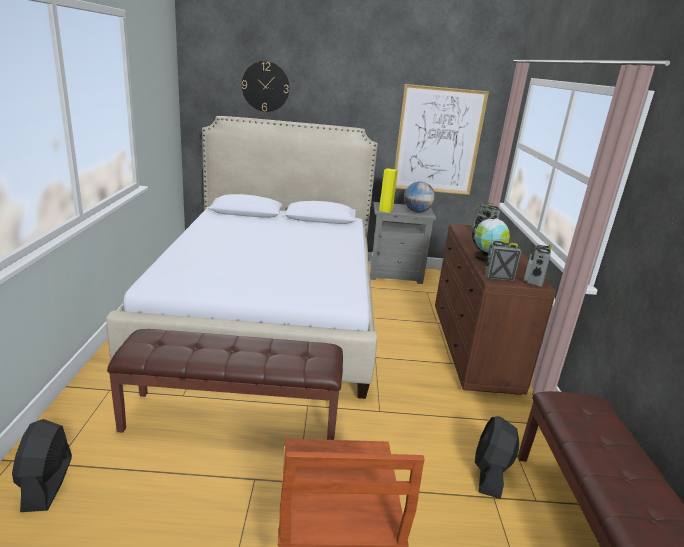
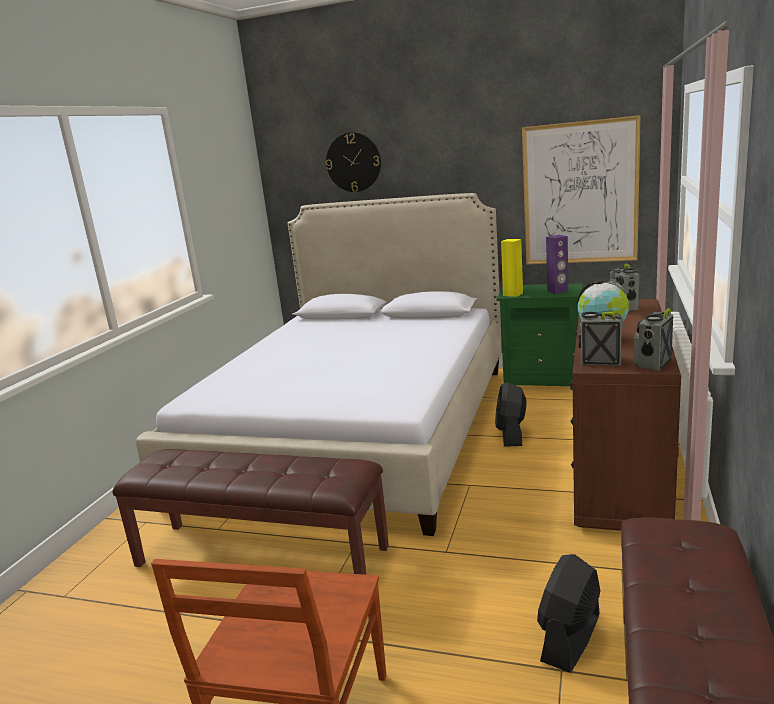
camera: 20 degrees right, 5 degrees down
black fan [12,419,72,512] -> black fan moved to [495,382,527,447]
grey nightstand [370,202,436,284] -> green nightstand [497,283,583,390]
globe [404,181,435,212] -> purple speaker [546,235,568,294]

